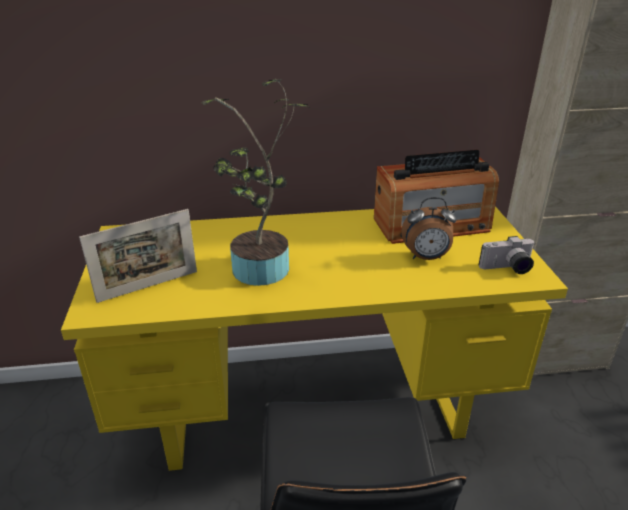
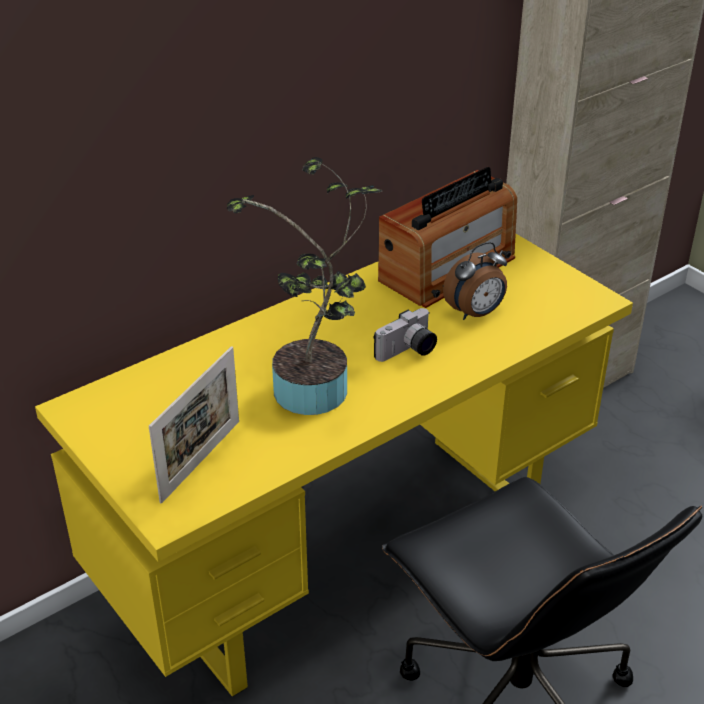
camera: 30 degrees left, 5 degrees up
camera [479,236,535,274] -> camera moved to [373,308,437,362]

